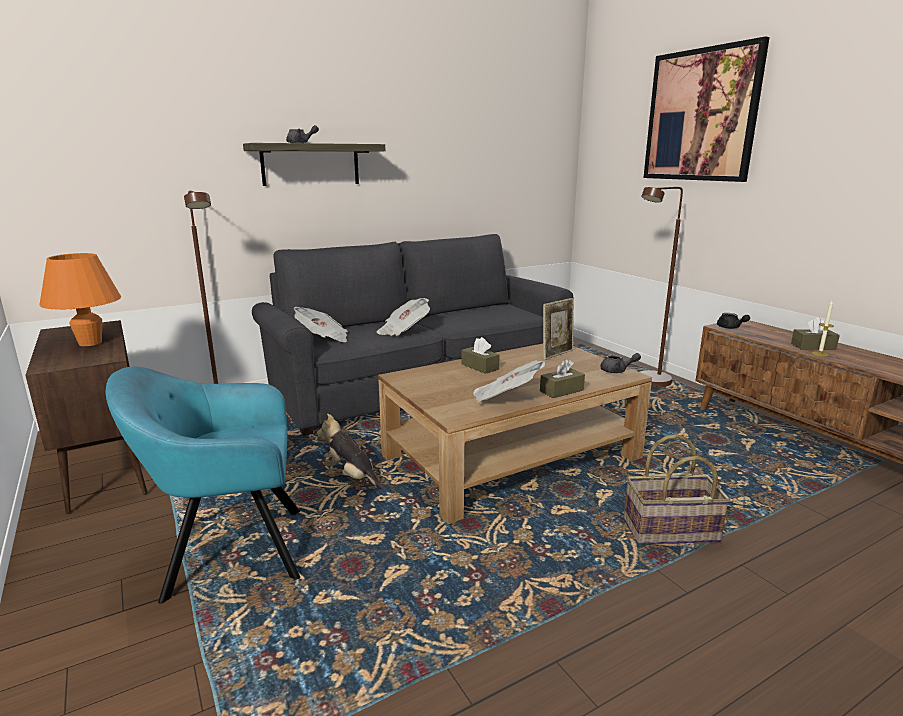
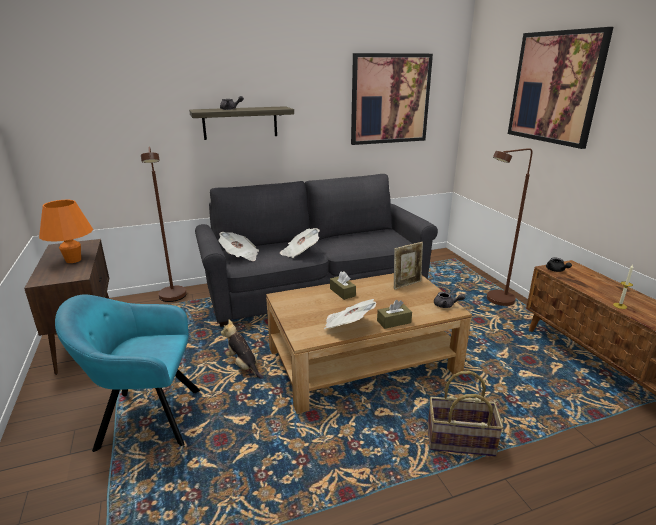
camera: 10 degrees right, 5 degrees up
brown tissue box [791,317,840,350] -> none
none -> picture [351,53,433,145]

